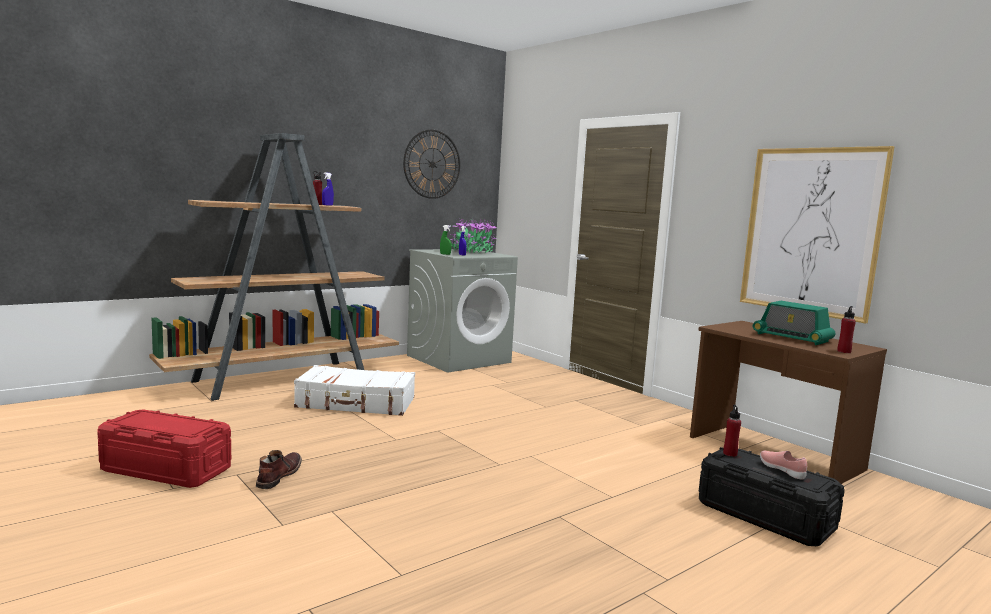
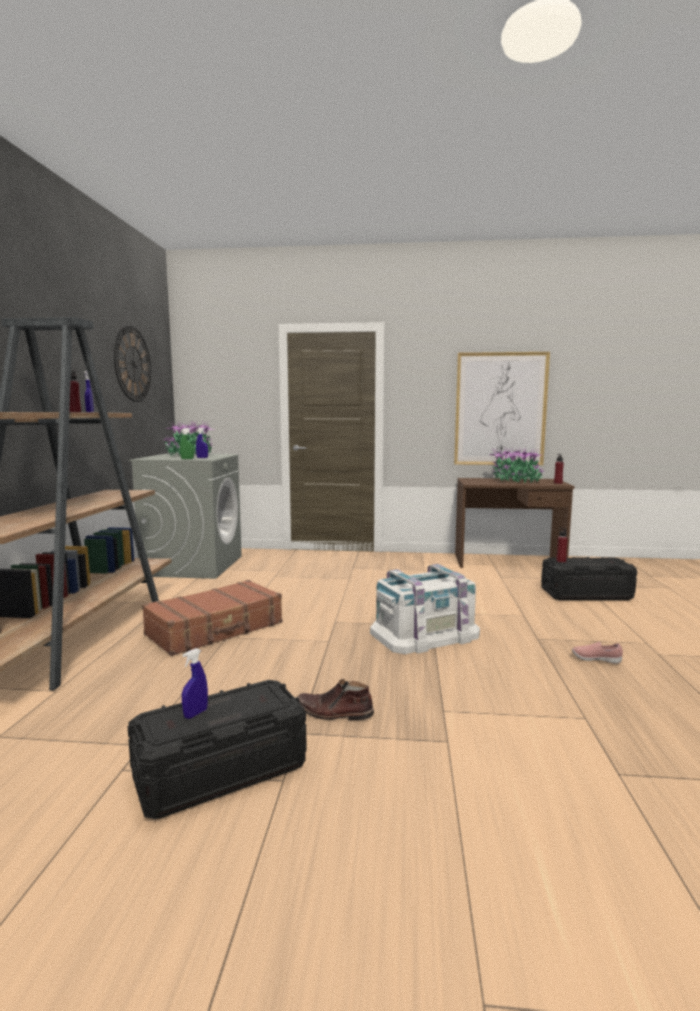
camera: 45 degrees left, 0 degrees up
red storage box [97,409,231,488] -> black storage box [128,680,307,819]
brown boot [256,450,302,489] -> brown boot turned 45 degrees counterclockwise [298,679,374,720]
white suitcase [294,365,415,416] -> brown suitcase [142,580,282,656]
radio [753,301,835,345] -> potted plant [490,448,545,483]
pink shoe [760,451,807,479] -> pink shoe moved to [572,642,623,664]
none -> blue spray bottle [182,648,208,719]
none -> white storage box [370,564,480,654]

